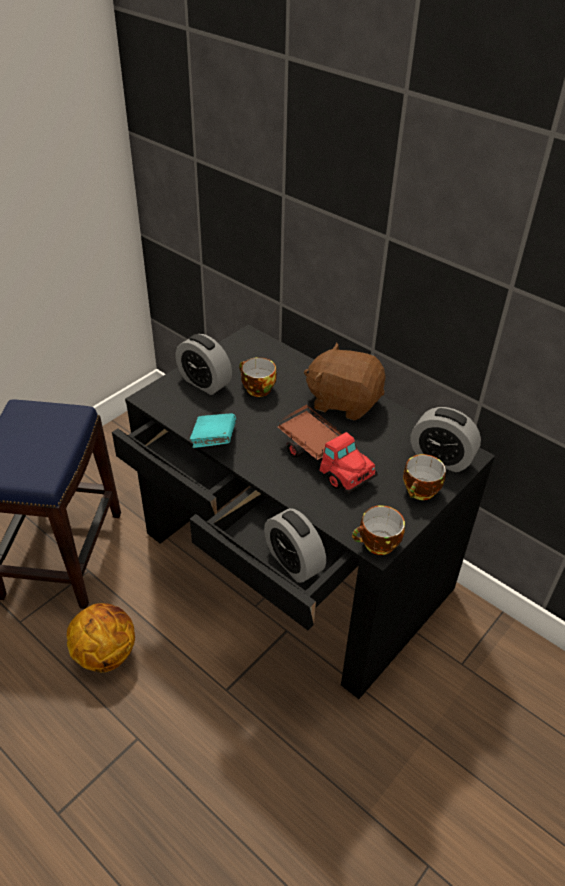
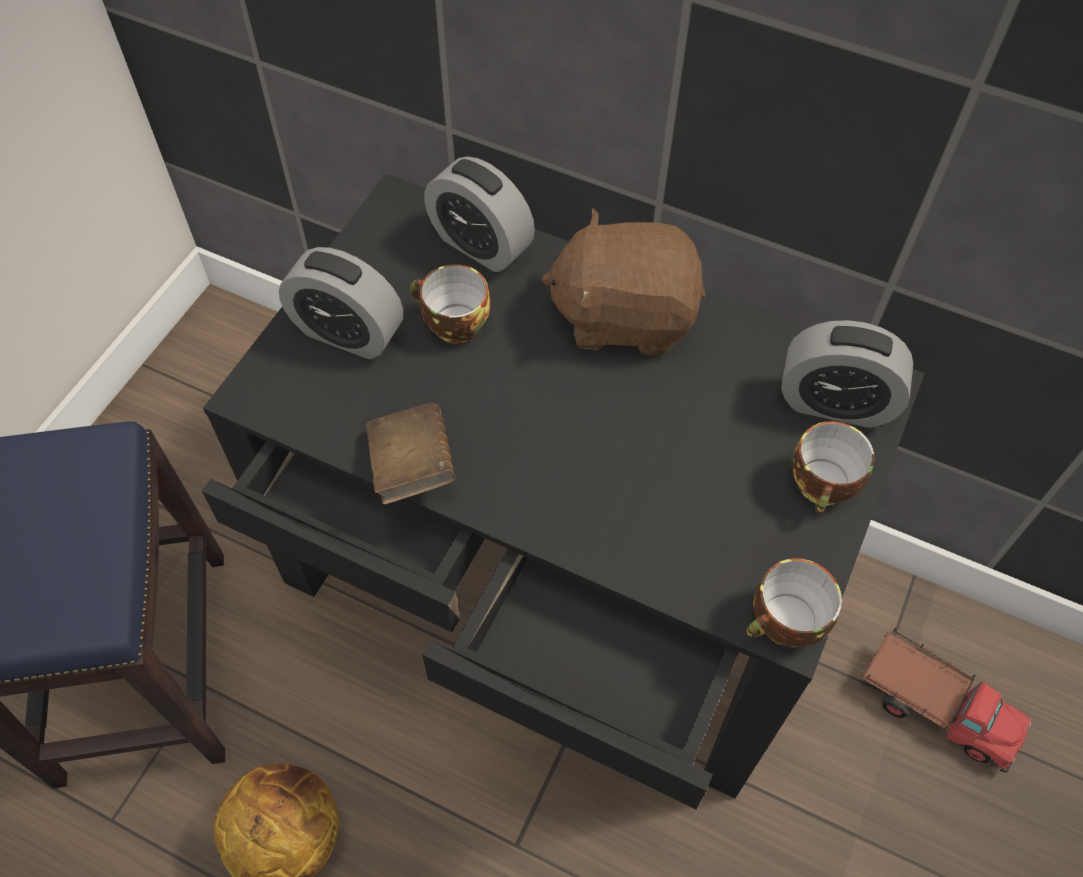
camera: 15 degrees left, 15 degrees up
turquoise book [190,413,236,448] -> brown book [366,403,455,504]
alarm clock [264,508,326,583] -> alarm clock moved to [424,156,535,272]
toy truck [278,405,378,493] -> toy truck moved to [862,628,1031,773]

